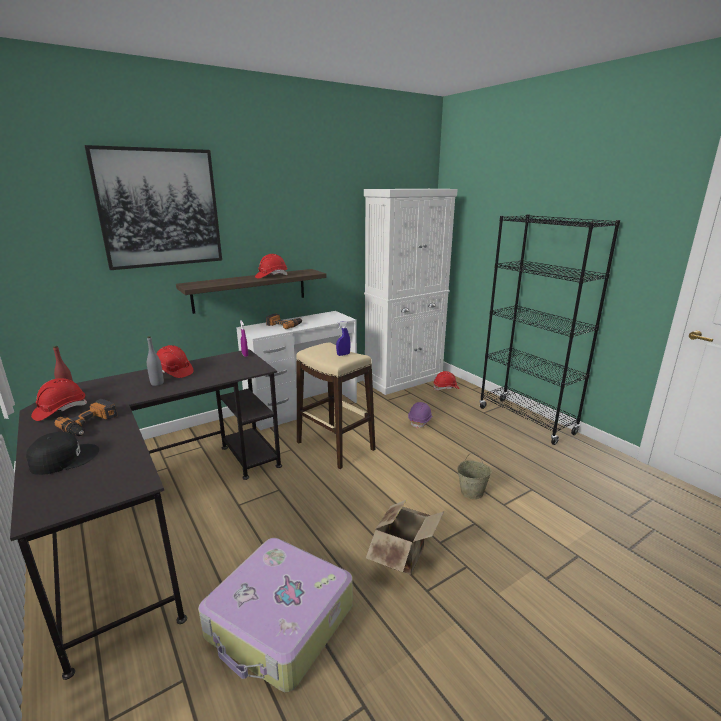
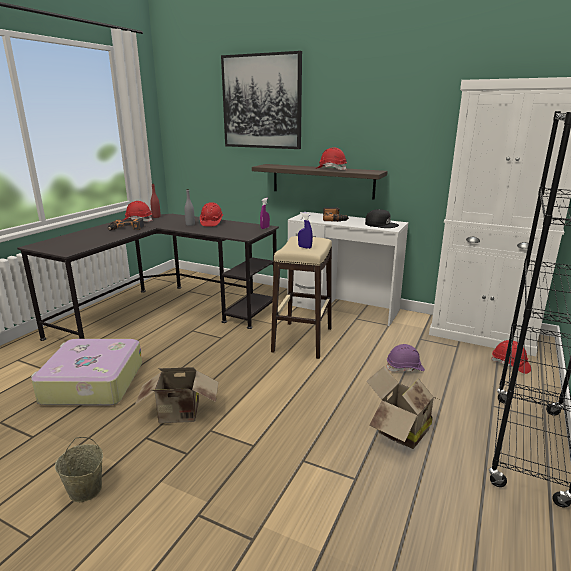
camera: 60 degrees right, 0 degrees up
black cap [26,432,99,475] -> black cap moved to [365,209,399,228]
beige bucket [457,453,492,499] -> beige bucket moved to [55,437,103,502]
none -> cardboard box [367,366,439,449]

